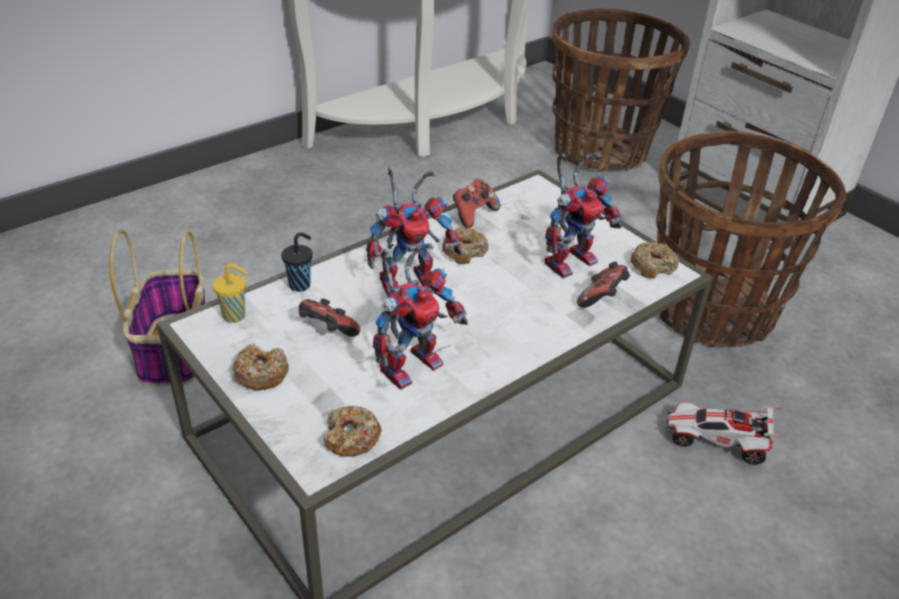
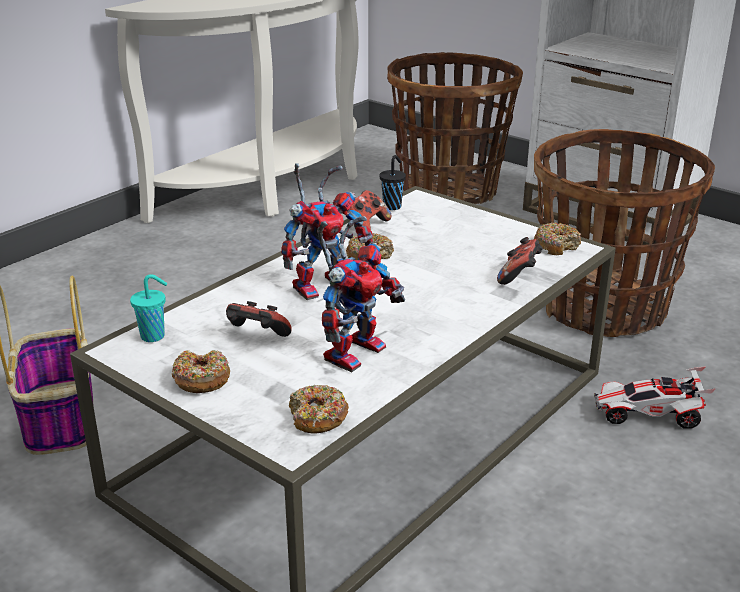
camera: 10 degrees left, 10 degrees down
yellow cup [213,264,248,323] -> turquoise cup [130,274,167,342]
black cup [281,233,313,292] -> black cup moved to [380,155,406,210]
toy robot [544,153,622,279] -> none

